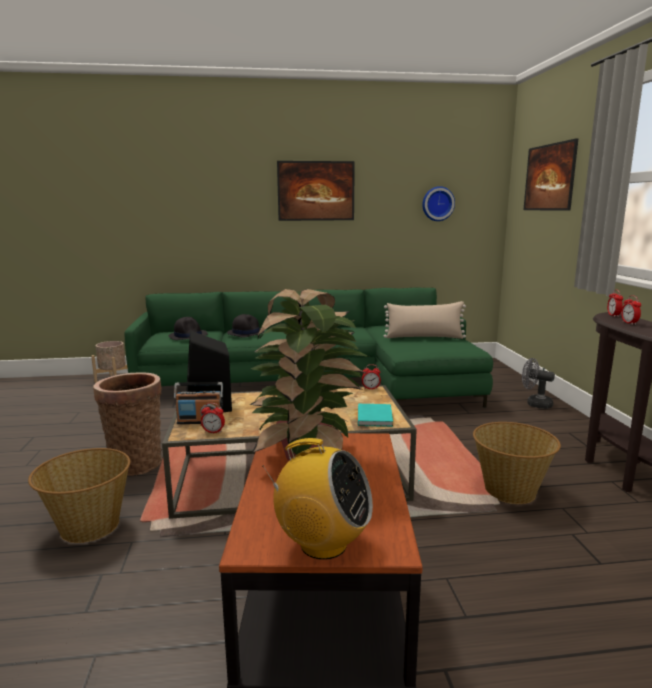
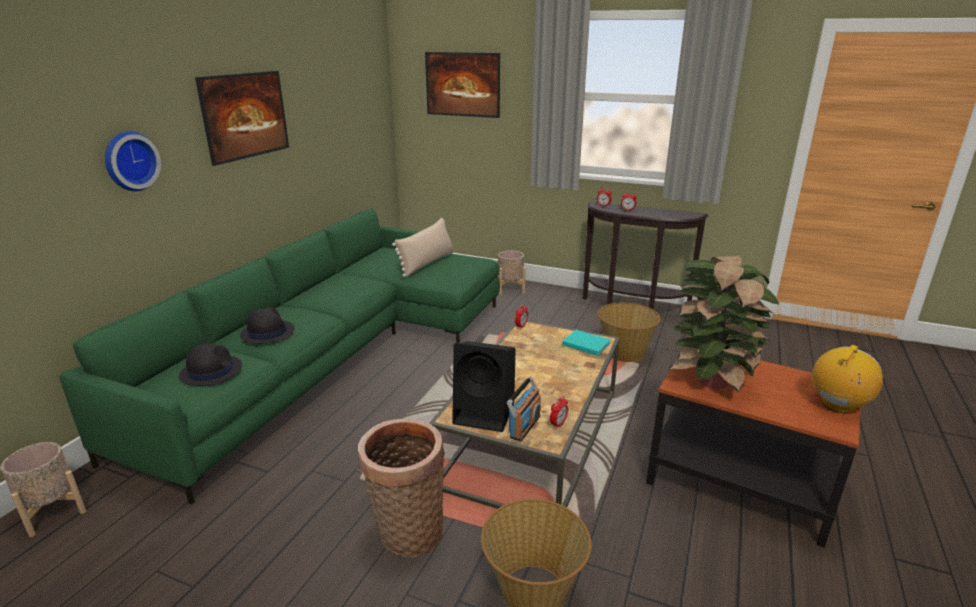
camera: 60 degrees left, 10 degrees up
wall clock [422,186,455,221] -> wall clock moved to [105,131,161,191]
grey fan [522,358,555,409] -> beige planter [497,251,525,295]

